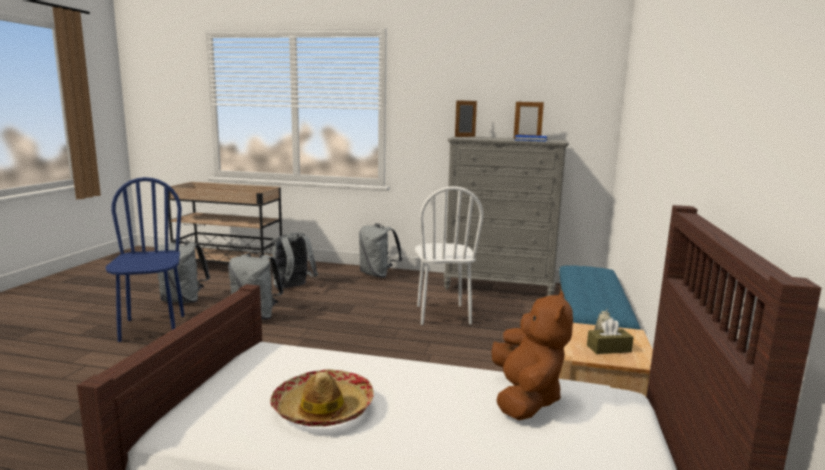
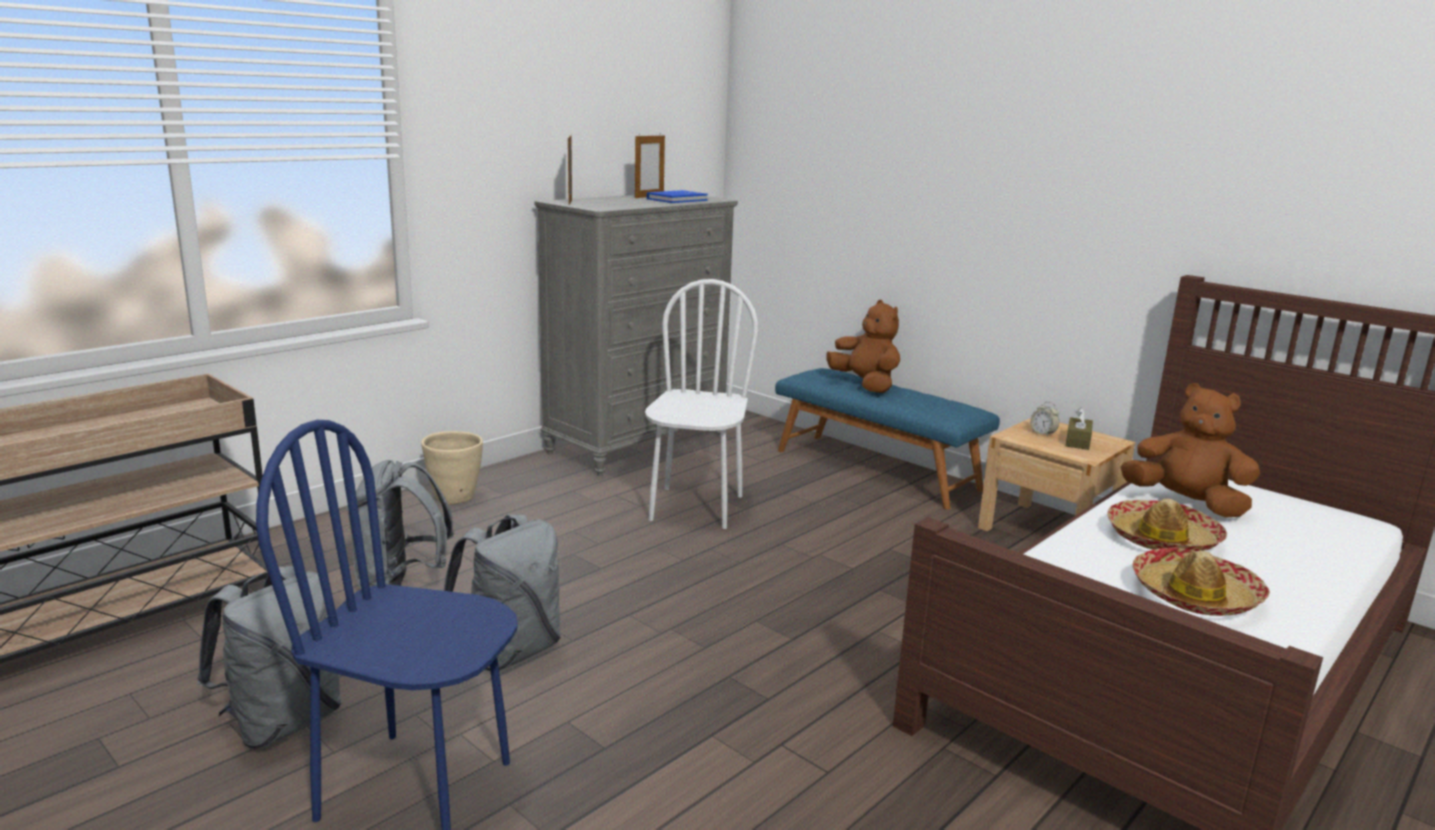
camera: 60 degrees left, 5 degrees up
grey backpack [359,223,402,278] -> beige planter [421,431,483,505]
white chair [415,186,483,325] -> white chair turned 105 degrees counterclockwise [645,279,758,529]
none -> brown plush toy [826,300,900,393]
none -> hat [1107,499,1227,551]

